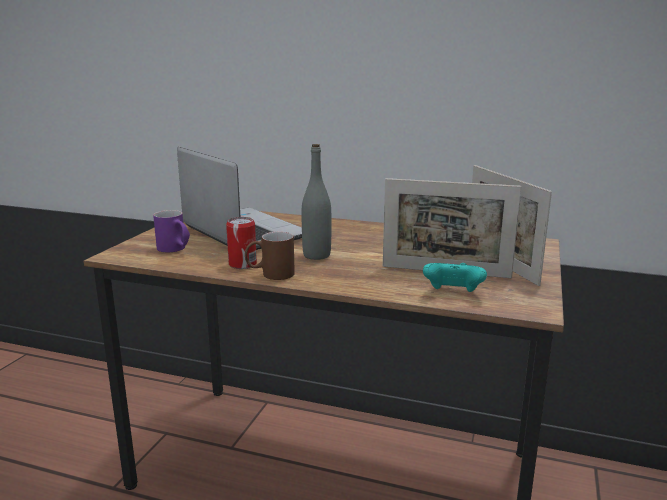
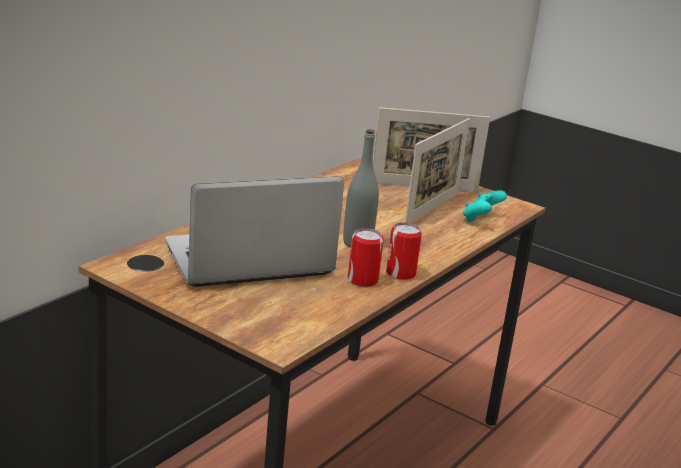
camera: 75 degrees left, 5 degrees up
purple mug [153,210,190,252] -> none
brown mug [245,232,295,280] -> can [386,222,422,280]

